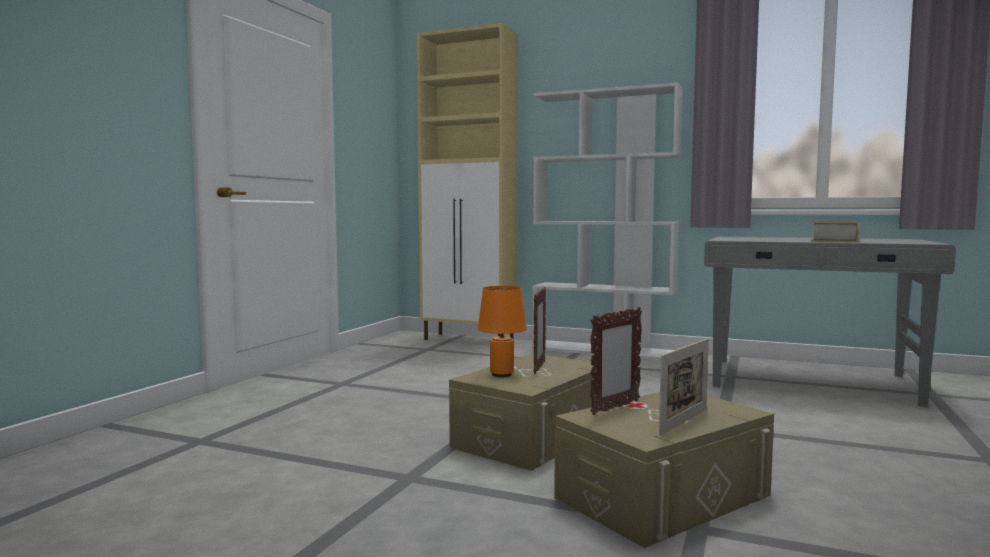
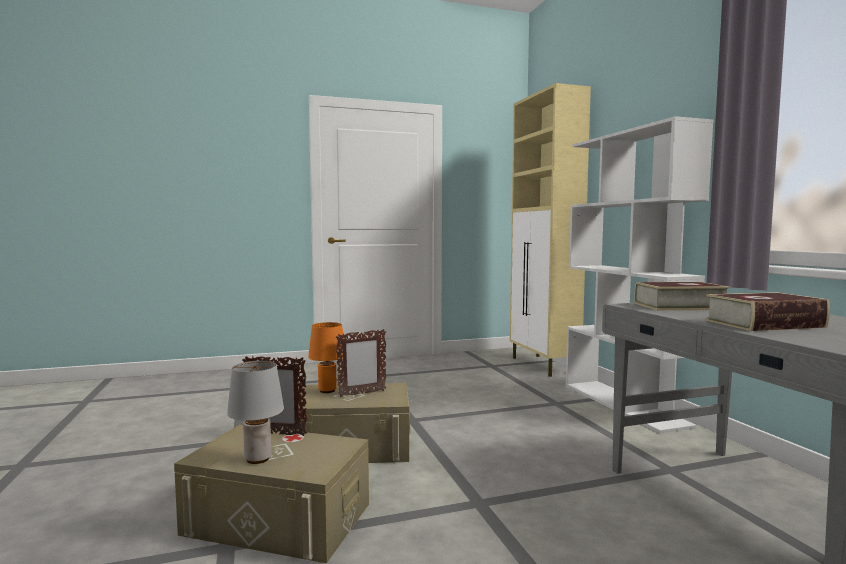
camera: 50 degrees right, 0 degrees up
picture frame [659,338,709,436] -> grey table lamp [227,361,284,464]
none -> book [634,282,730,310]

